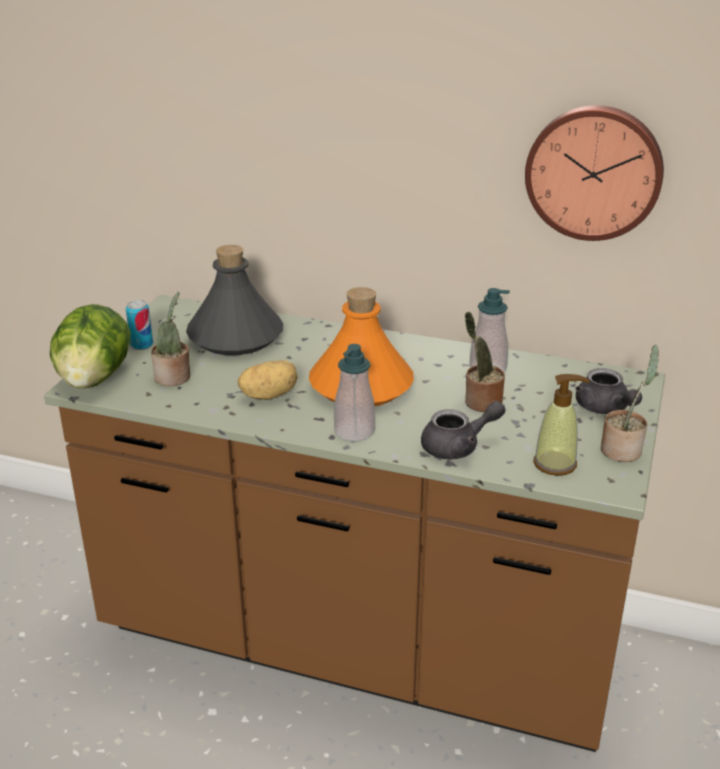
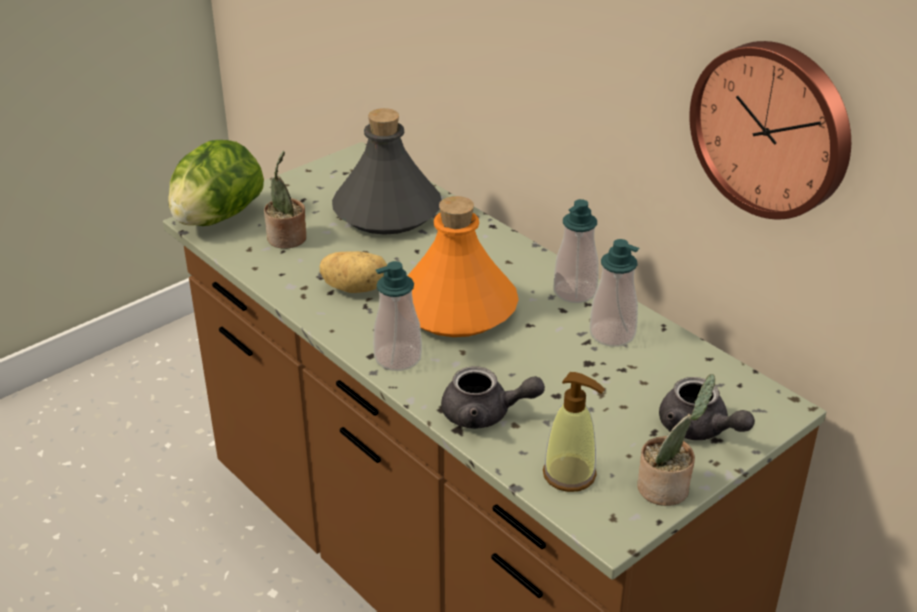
camera: 30 degrees right, 5 degrees up
can [126,300,153,350] -> none
potted plant [465,312,505,412] -> none
grey teapot [576,368,642,414] -> grey teapot turned 45 degrees counterclockwise [659,377,755,440]
none -> soap dispenser [553,199,598,303]

